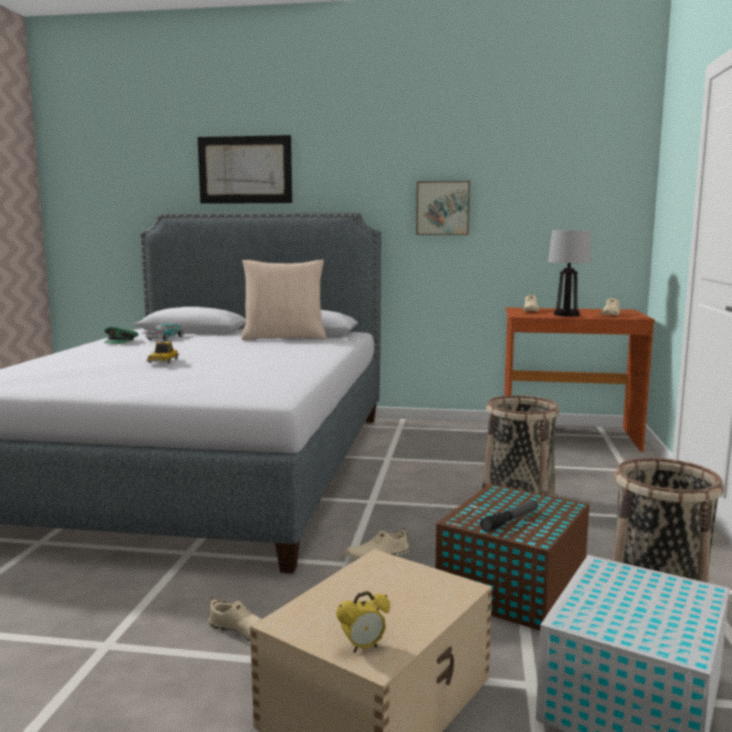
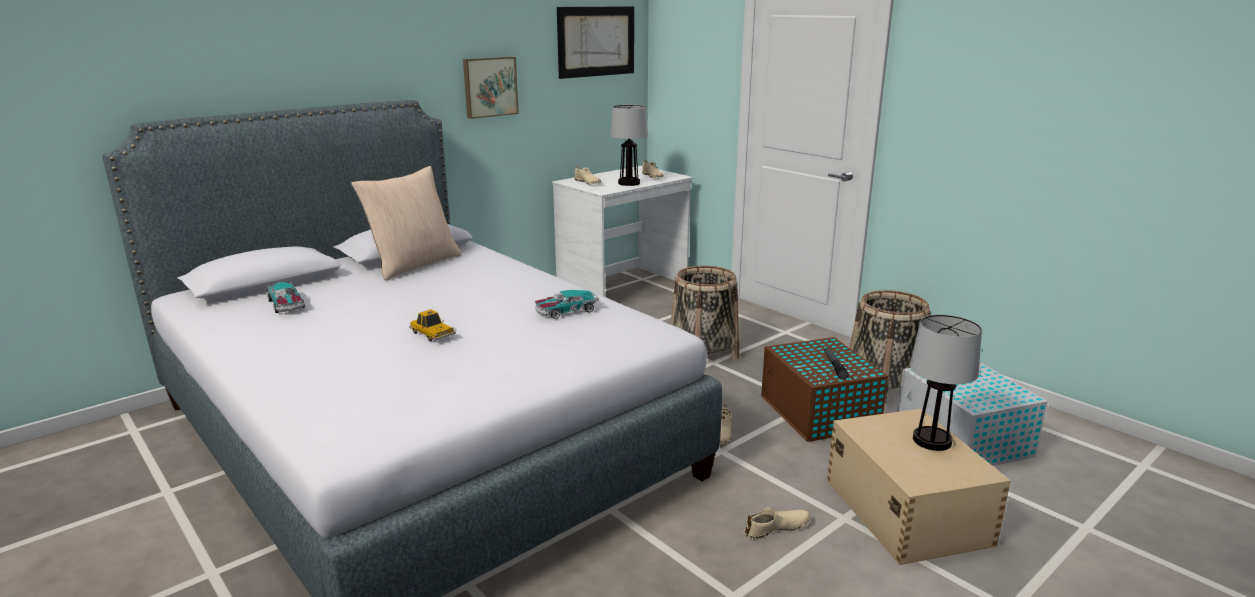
camera: 50 degrees left, 10 degrees up
green cap [104,326,139,344] -> none
picture [198,135,292,204] -> picture moved to [557,6,634,79]
alarm clock [336,591,390,653] -> none
brown desk [504,308,655,452] -> white desk [552,166,693,297]
none -> toy car [535,290,599,319]
none -> table lamp [910,314,982,451]

